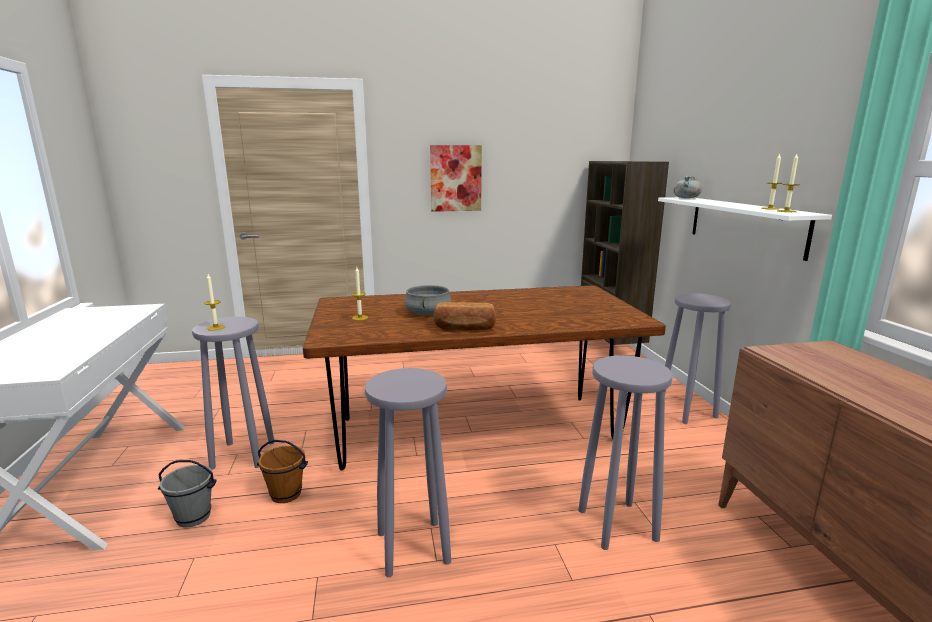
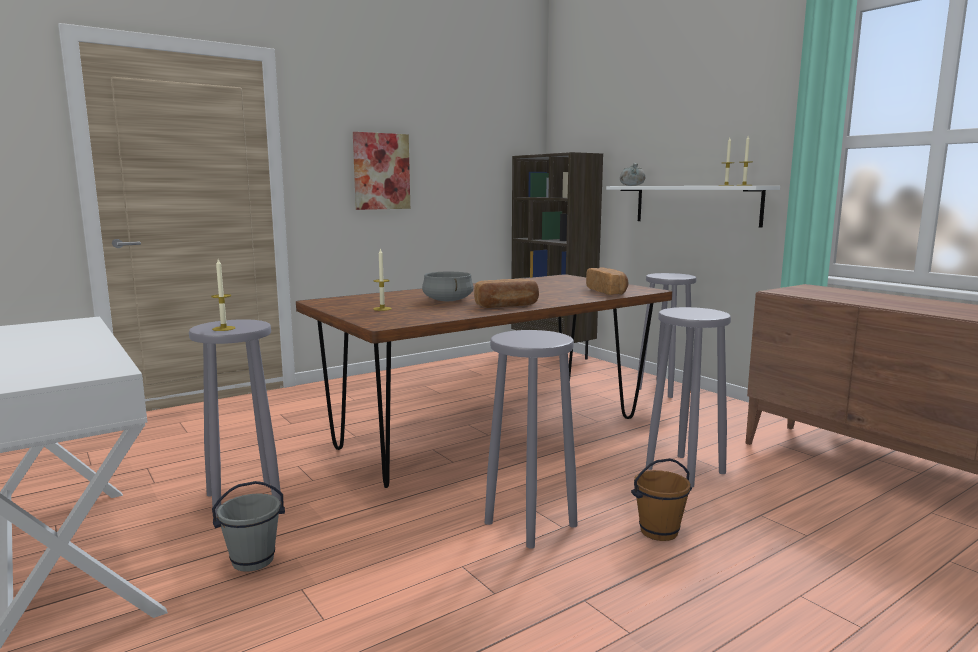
camera: 25 degrees left, 5 degrees down
brown bucket [257,440,308,503] -> brown bucket moved to [631,458,692,541]
none -> bread [586,267,628,295]

